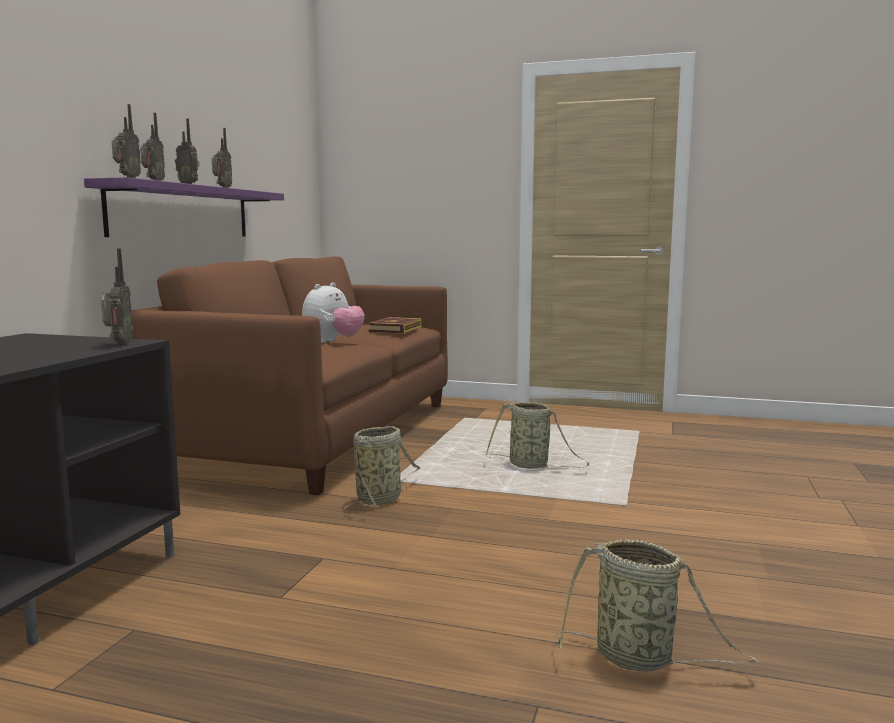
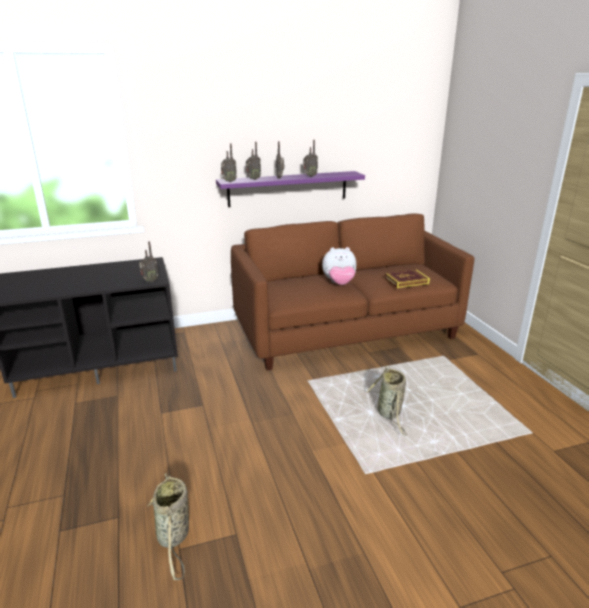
camera: 55 degrees right, 15 degrees up
basket [345,426,420,510] -> none

